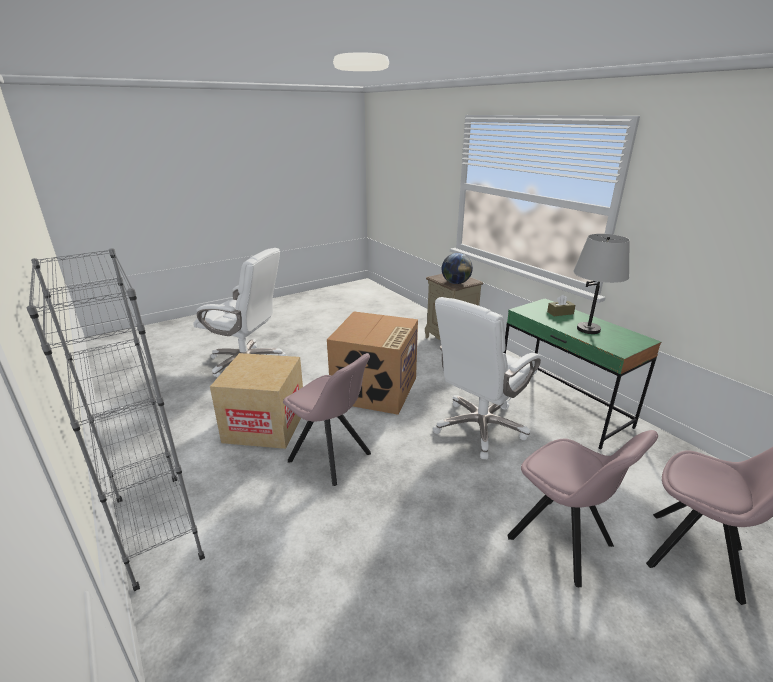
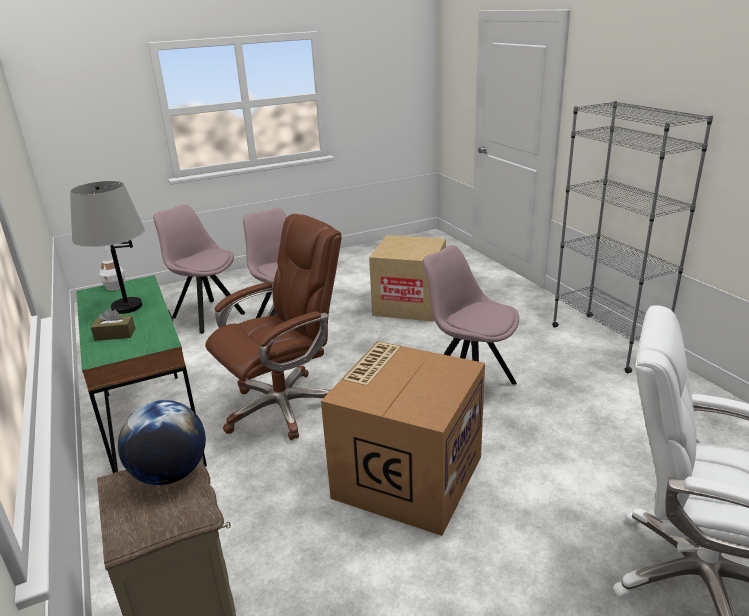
camera: 170 degrees left, 0 degrees up
cardboard box [210,353,303,449] -> cardboard box moved to [369,235,446,322]
white office chair [432,297,541,459] -> brown office chair [205,214,342,440]
none -> white bottle [99,246,125,291]

